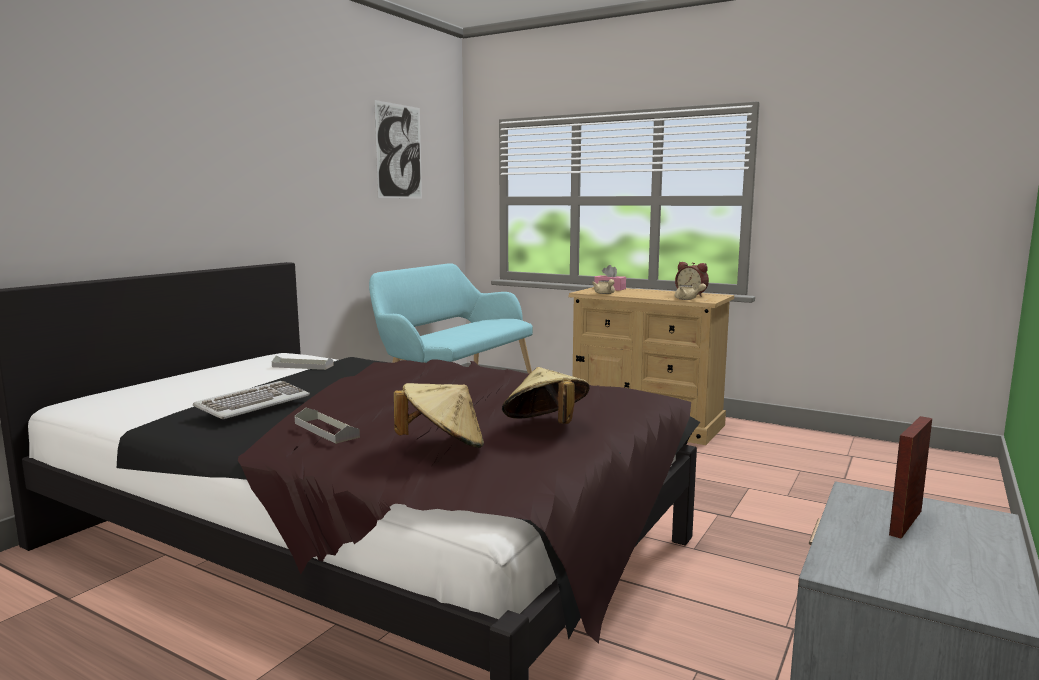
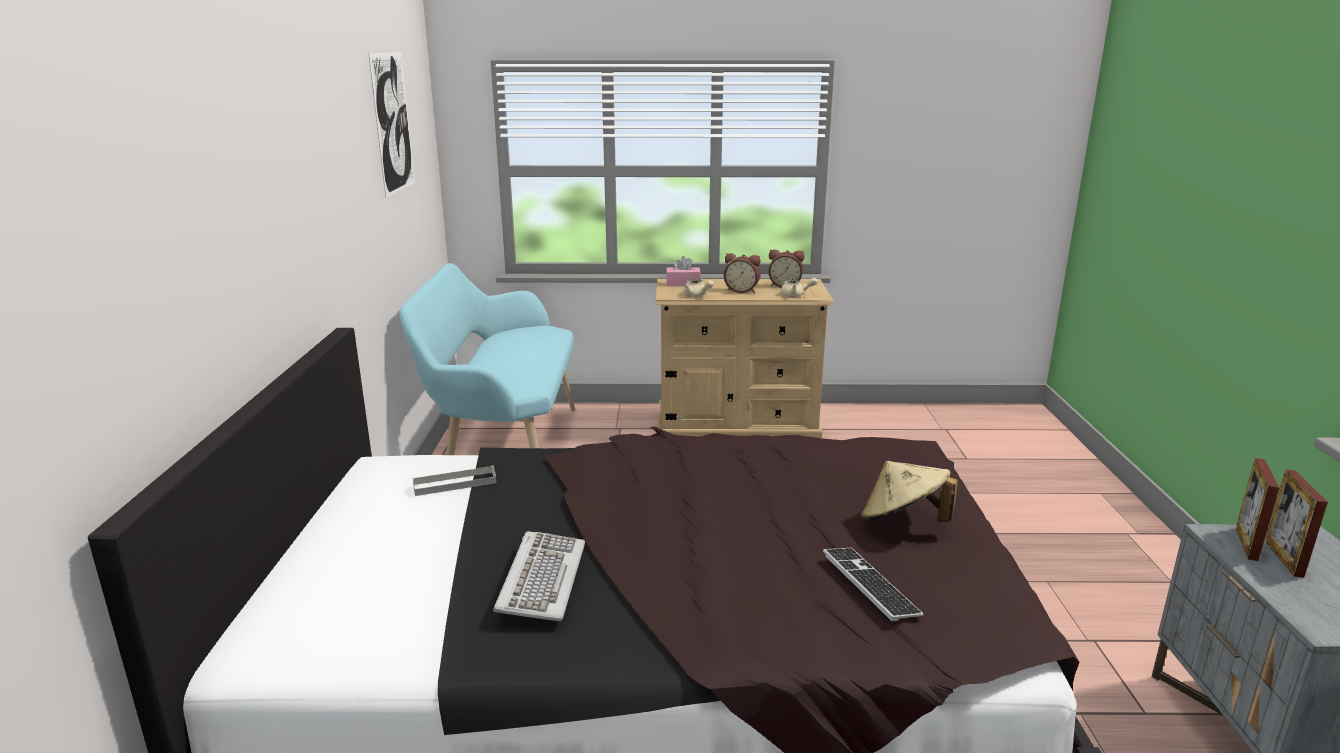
camera: 30 degrees left, 10 degrees up
grey tray [295,408,360,444] -> none
beige hat [394,383,484,448] -> keyboard [823,548,923,621]
none -> alarm clock [724,253,761,293]
none -> picture frame [1236,458,1280,561]

